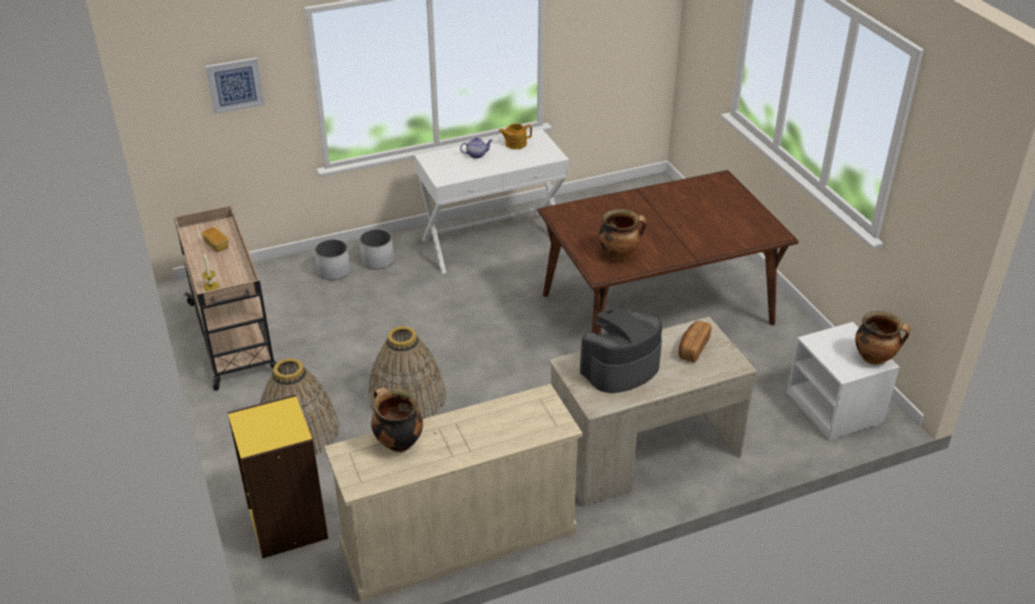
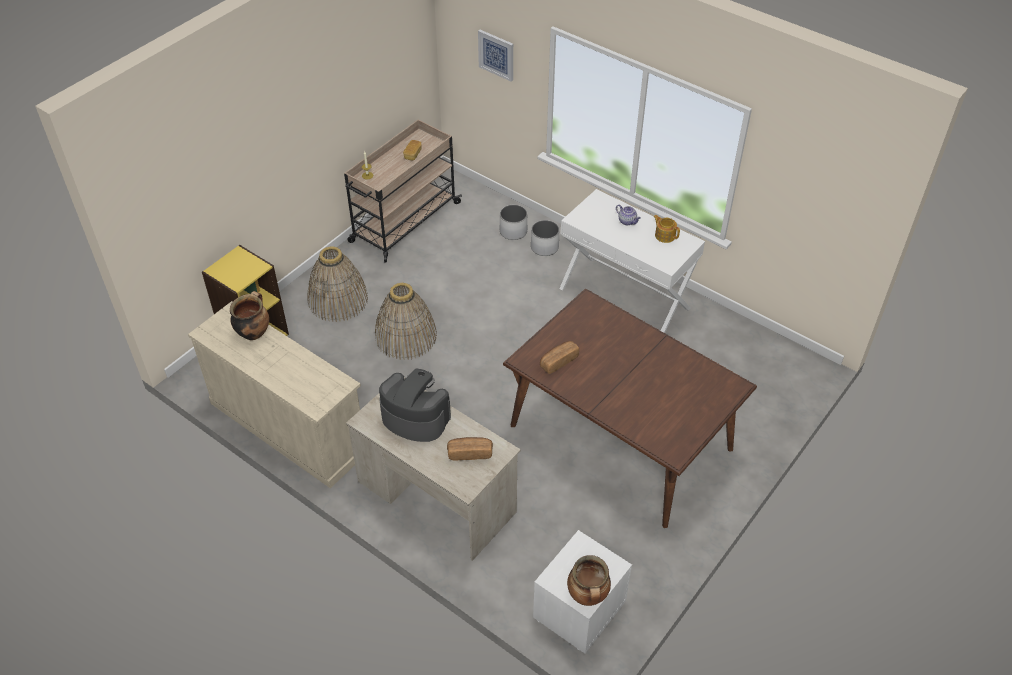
camera: 60 degrees right, 10 degrees up
cooking pot [599,209,646,260] -> bread [540,341,579,374]

